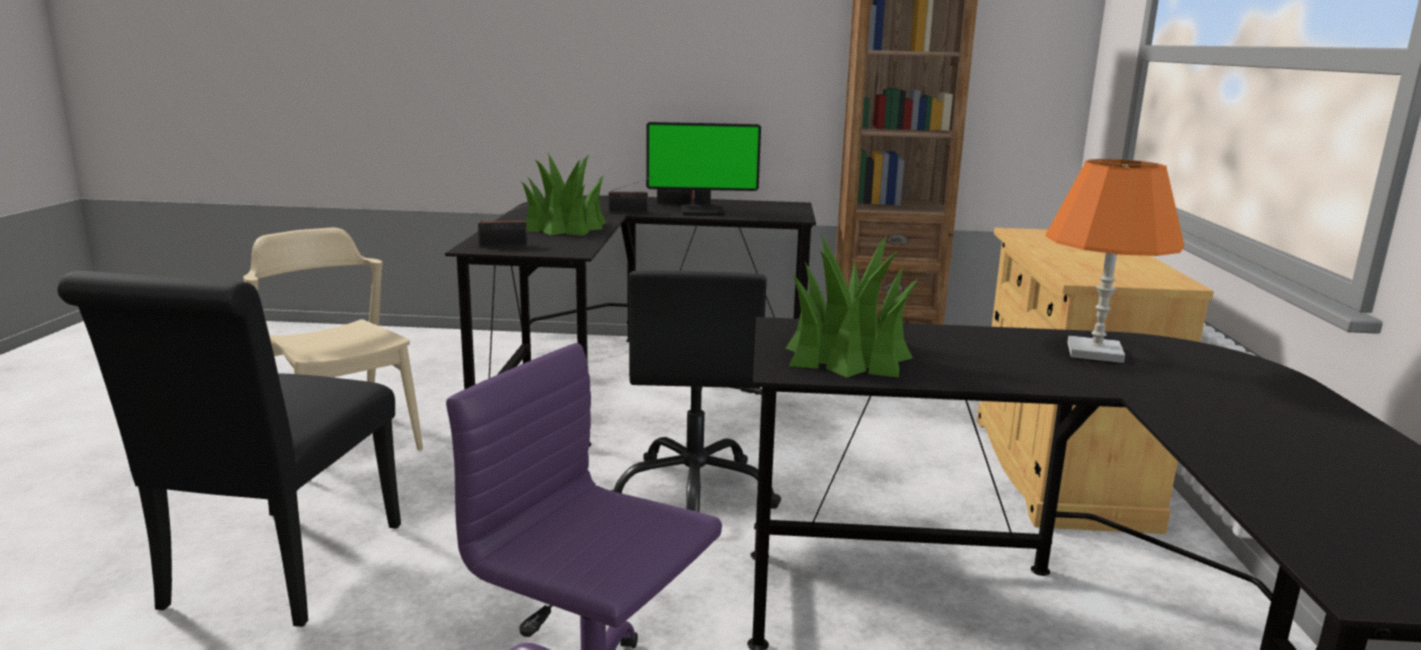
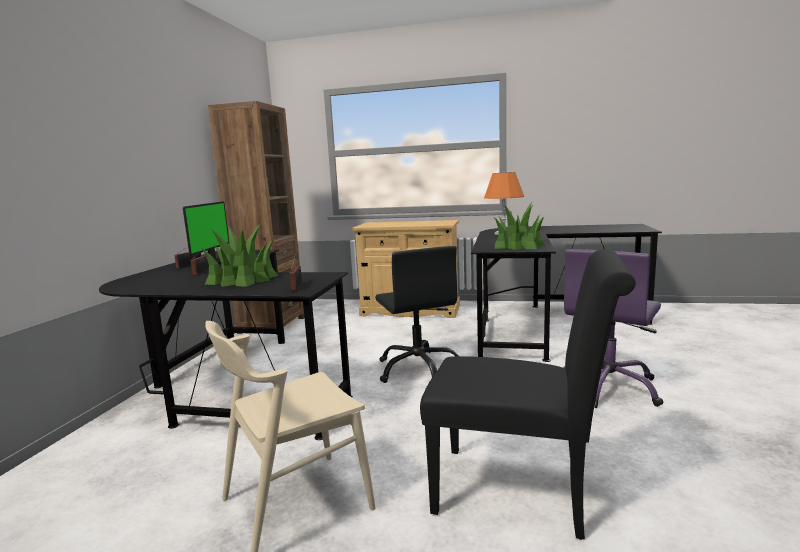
camera: 80 degrees left, 5 degrees down
black office chair [610,271,781,512] -> black office chair turned 60 degrees clockwise [375,246,458,383]

